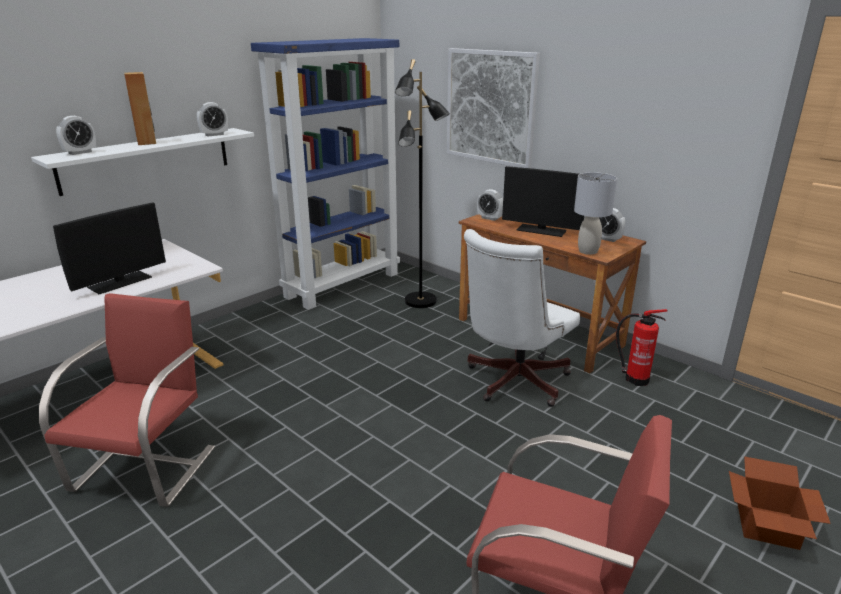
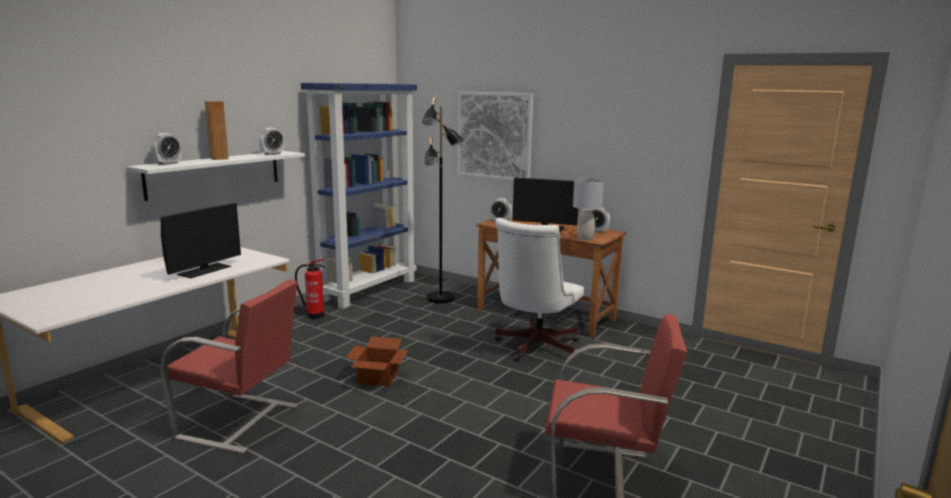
camera: 10 degrees left, 10 degrees down
red chair [39,293,215,507] -> red chair turned 105 degrees clockwise [160,279,299,454]
fire extinguisher [616,309,667,386] -> fire extinguisher moved to [295,259,325,319]
cardboard box [729,456,831,550] -> cardboard box moved to [346,336,408,386]

